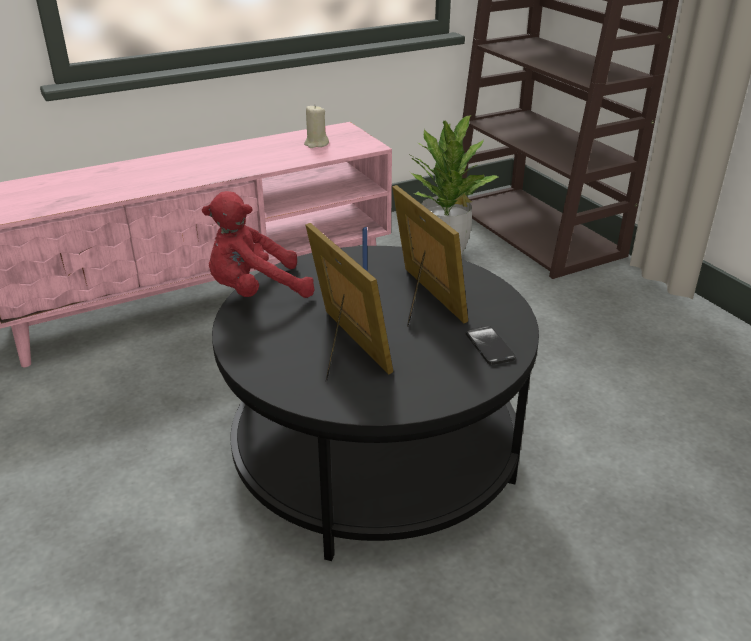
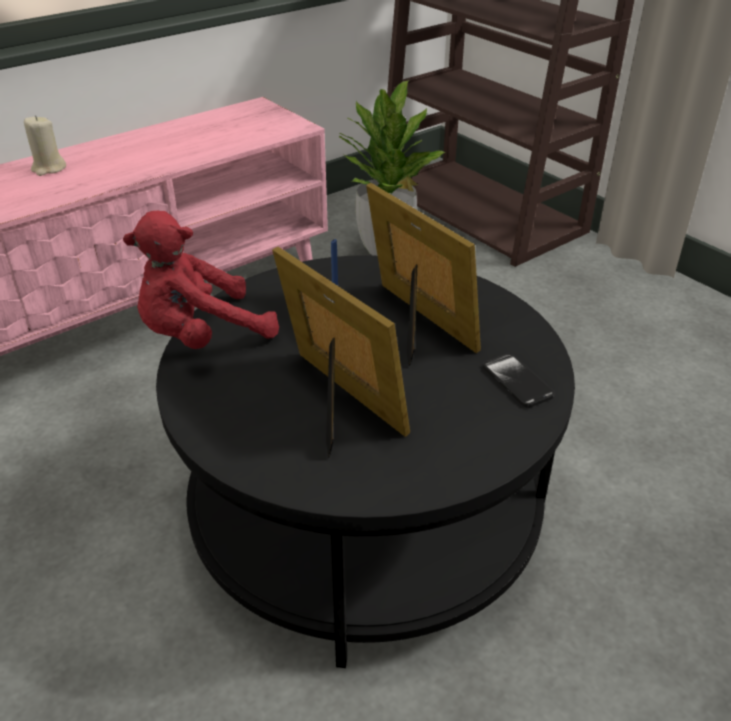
camera: 10 degrees left, 5 degrees up
beige candle [304,105,329,148] -> beige candle moved to [24,115,66,176]

